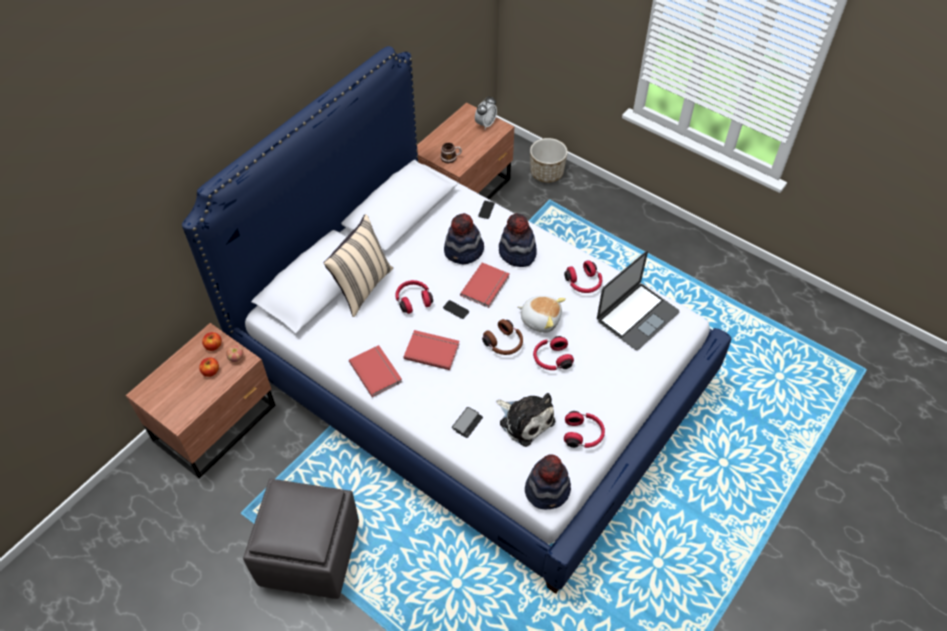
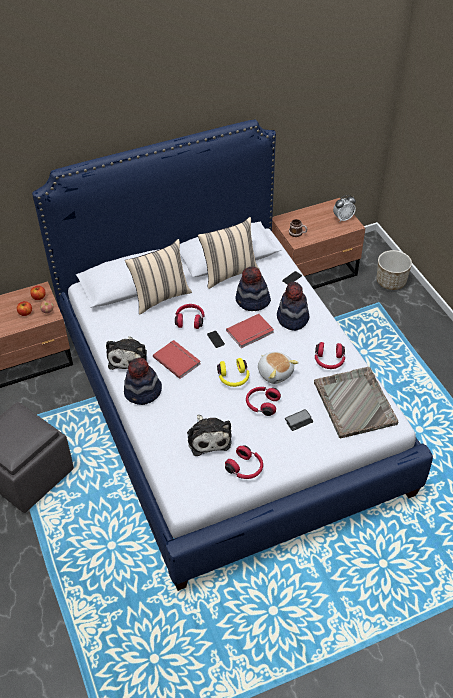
camera: 30 degrees right, 5 degrees down
red book [349,345,402,397] -> plush toy [106,336,147,370]
phone [452,407,483,438] -> phone moved to [285,409,313,431]
brown headphones [482,319,523,355] -> yellow headphones [217,358,250,387]
hat [525,455,571,510] -> hat moved to [124,357,162,405]
laptop [597,251,679,350] -> grey tray [314,367,398,438]
none -> beige pillow [198,217,260,289]

